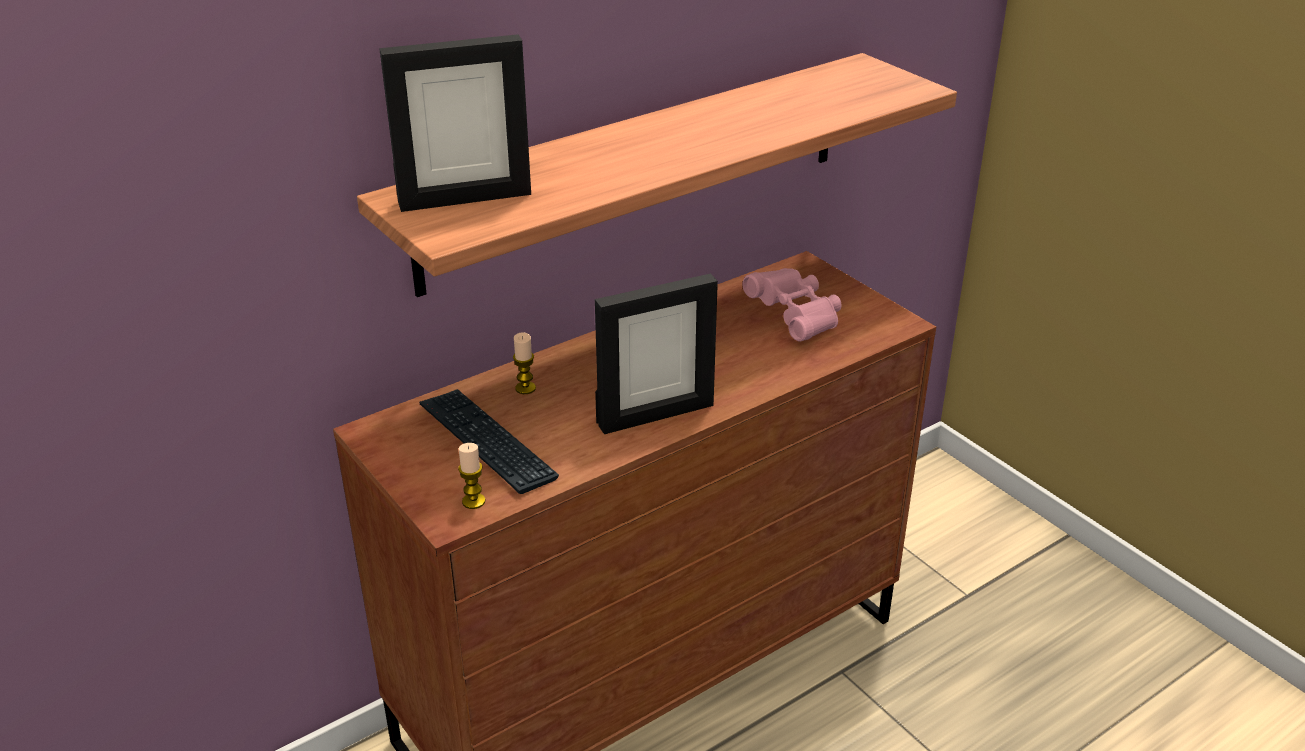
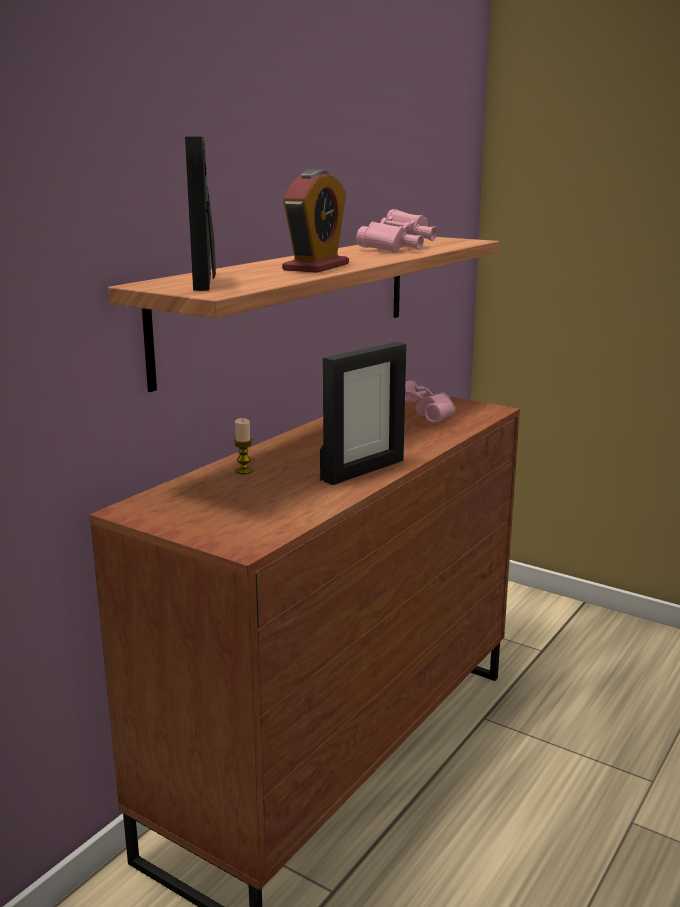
camera: 20 degrees left, 15 degrees down
picture frame [379,34,531,212] -> picture frame turned 120 degrees clockwise [185,136,216,291]
keyboard [419,389,559,494] -> none
candle [458,443,485,509] -> none
none -> alarm clock [282,169,349,273]
none -> pink binoculars [356,209,437,252]

